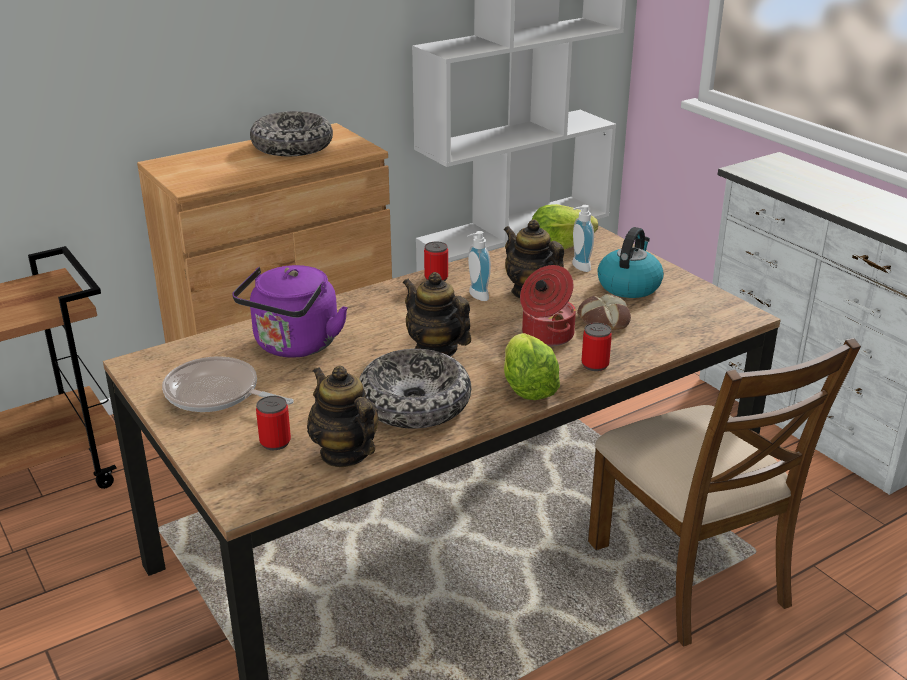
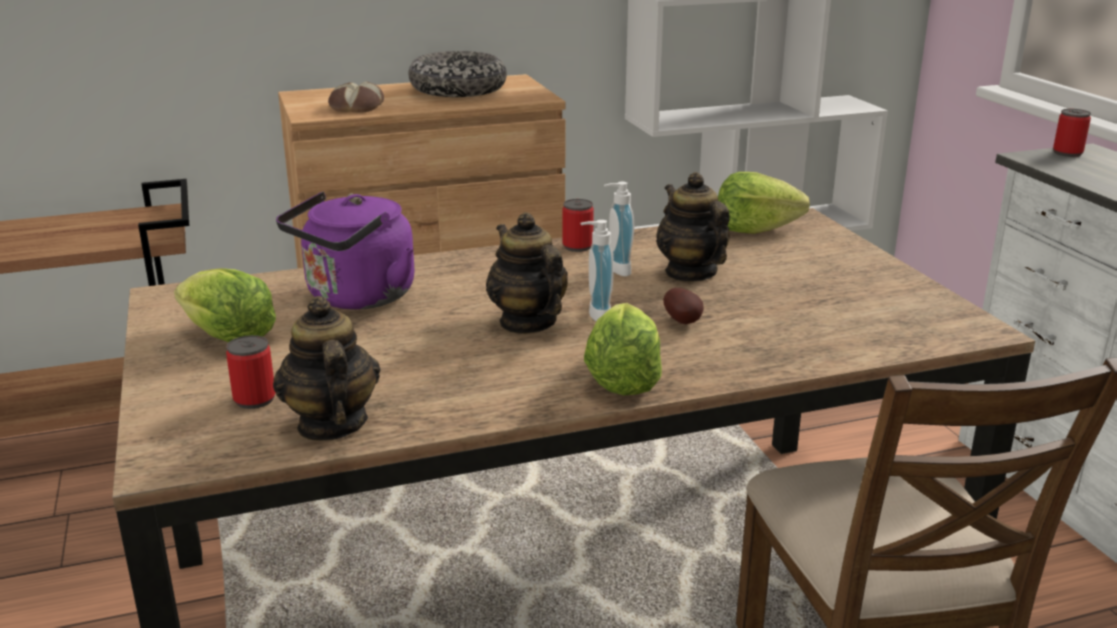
camera: 15 degrees right, 5 degrees down
frying pan [162,356,293,412] -> lettuce [174,268,276,342]
bowl [359,349,471,428] -> none
cooking pot [520,265,576,346] -> potato [663,288,704,324]
soap dispenser [572,205,594,272] -> soap dispenser moved to [580,220,614,322]
bread [577,294,631,330] -> bread moved to [328,81,384,113]
can [581,323,612,371] -> can moved to [1053,109,1091,157]
kettle [598,227,664,298] -> none

